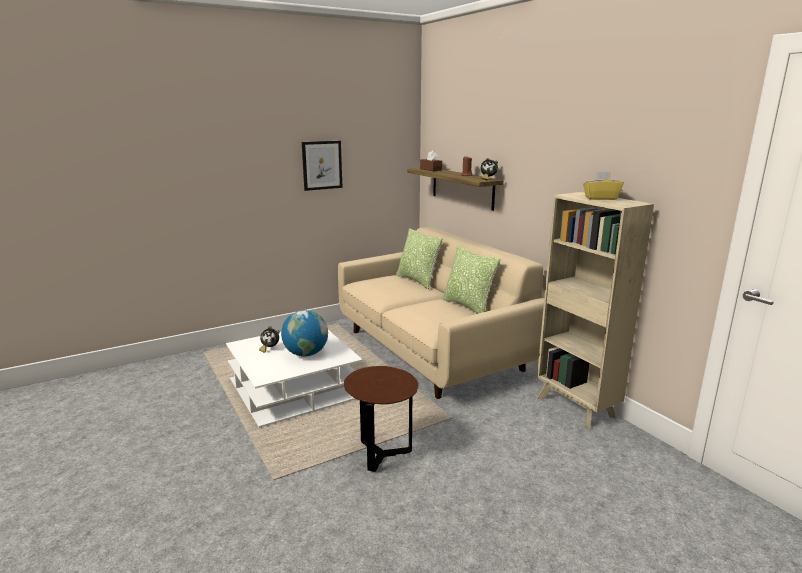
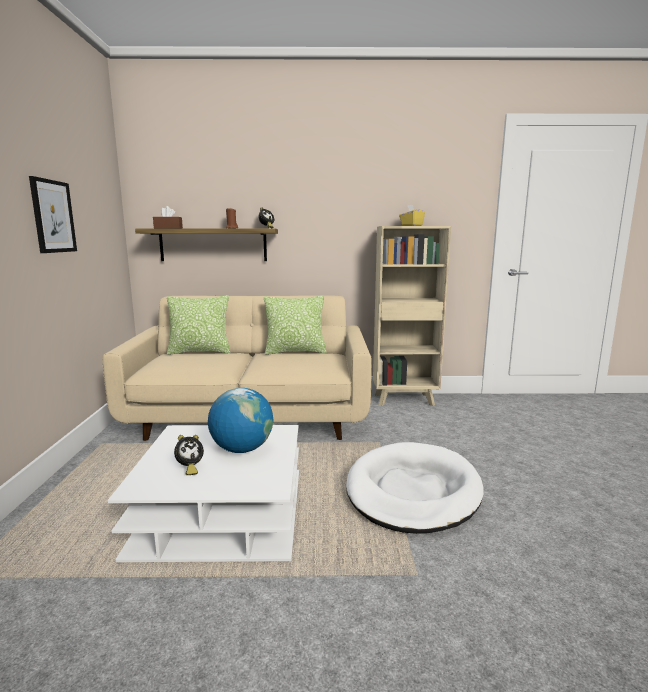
camera: 60 degrees left, 5 degrees down
brown side table [344,366,418,472] -> white dog bed [346,442,484,534]

